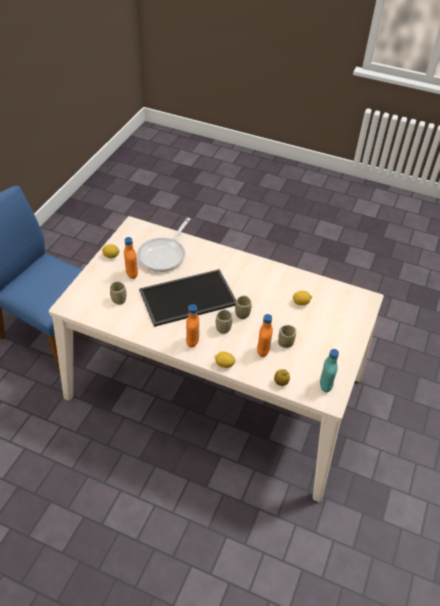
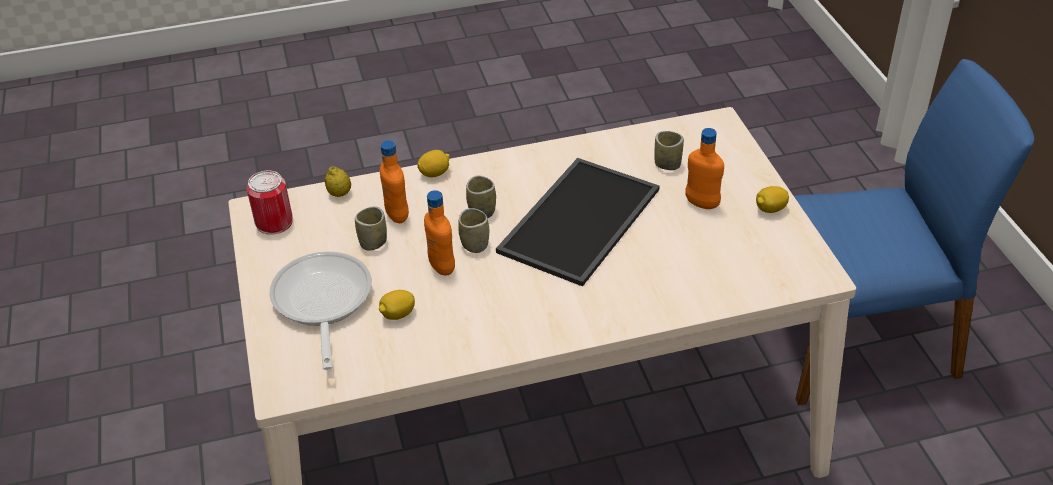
camera: 145 degrees right, 5 degrees down
frying pan [137,218,190,272] -> frying pan moved to [269,251,372,370]
orange bottle [186,304,199,348] -> orange bottle moved to [424,190,455,275]
turquoise bottle [320,349,339,392] -> can [247,171,293,235]

